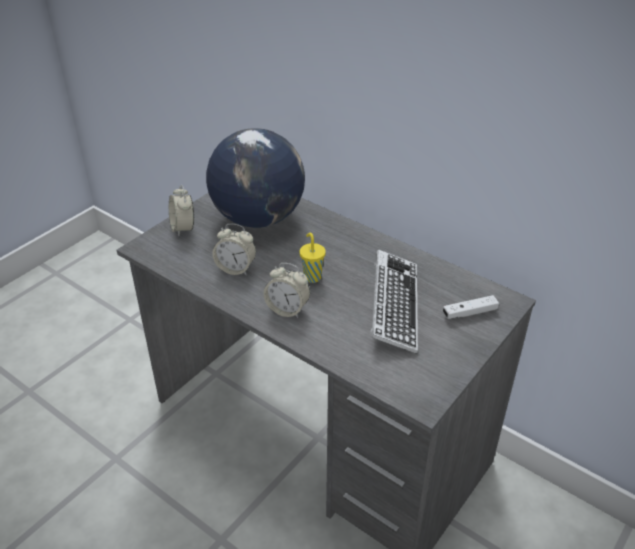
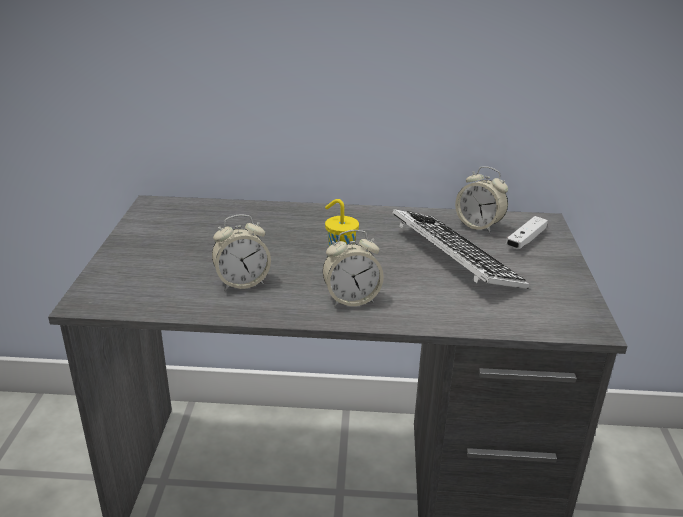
camera: 35 degrees left, 10 degrees down
alarm clock [169,185,195,236] -> alarm clock moved to [455,167,508,233]
globe [206,128,305,228] -> none

